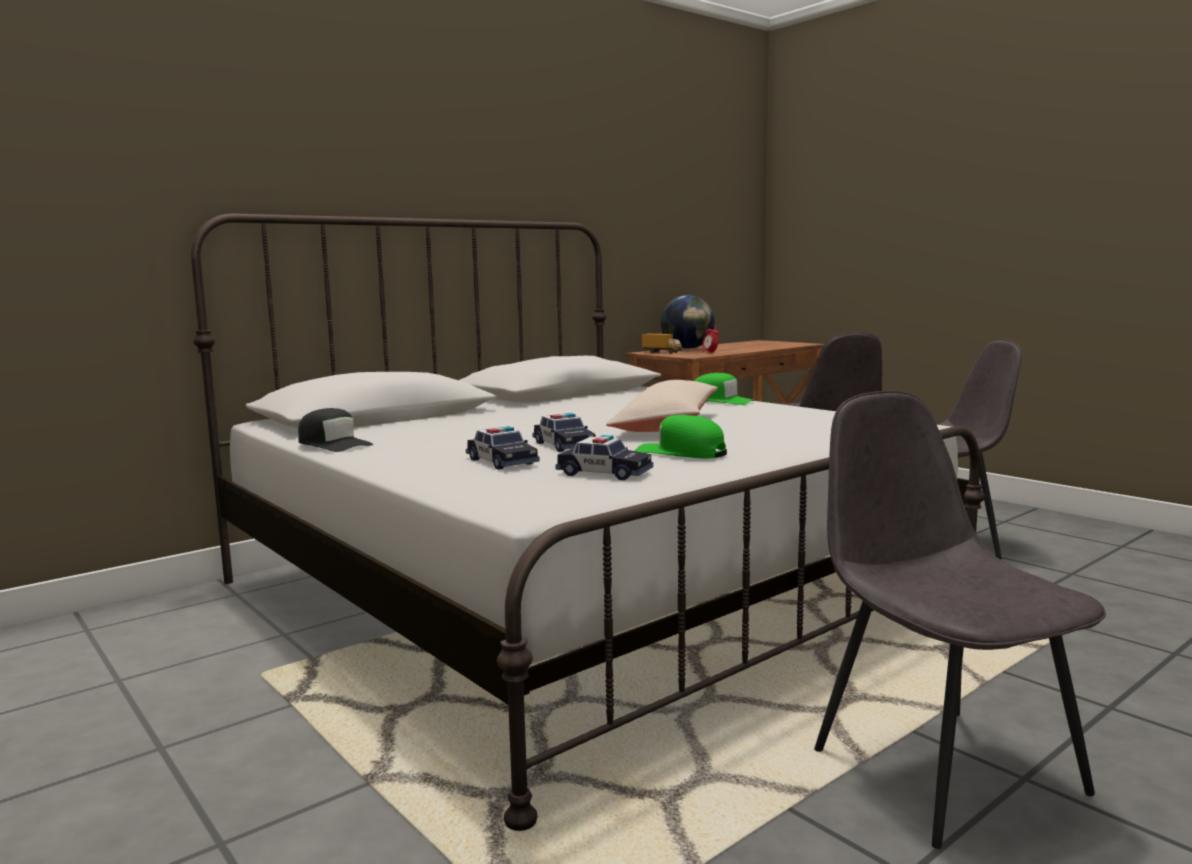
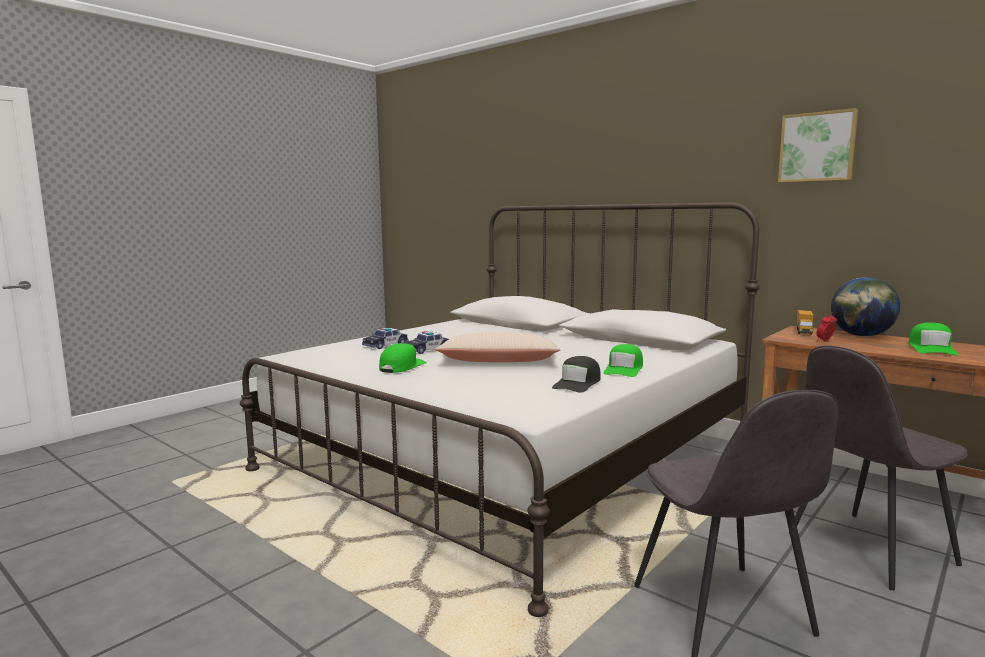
camera: 80 degrees right, 0 degrees up
black cap [298,408,373,452] -> black cap moved to [552,356,601,393]
toy car [555,435,653,480] -> none
grey chair [814,391,1106,849] -> none
none -> picture [778,108,858,182]
none -> green cap [908,323,958,355]

